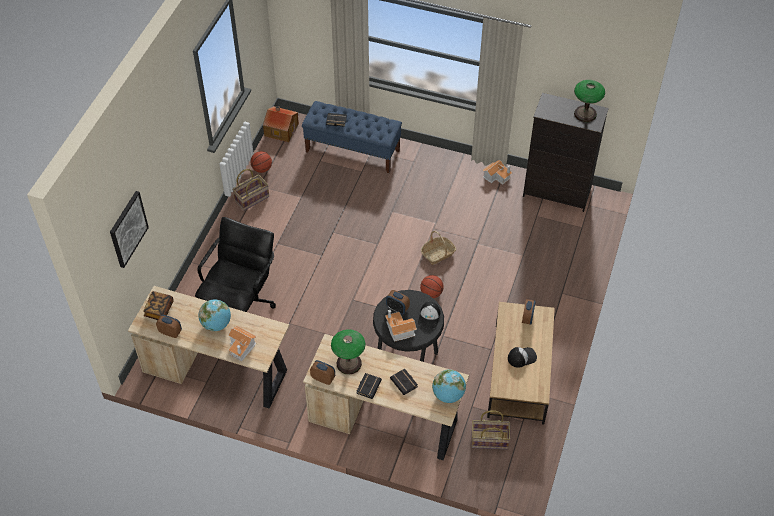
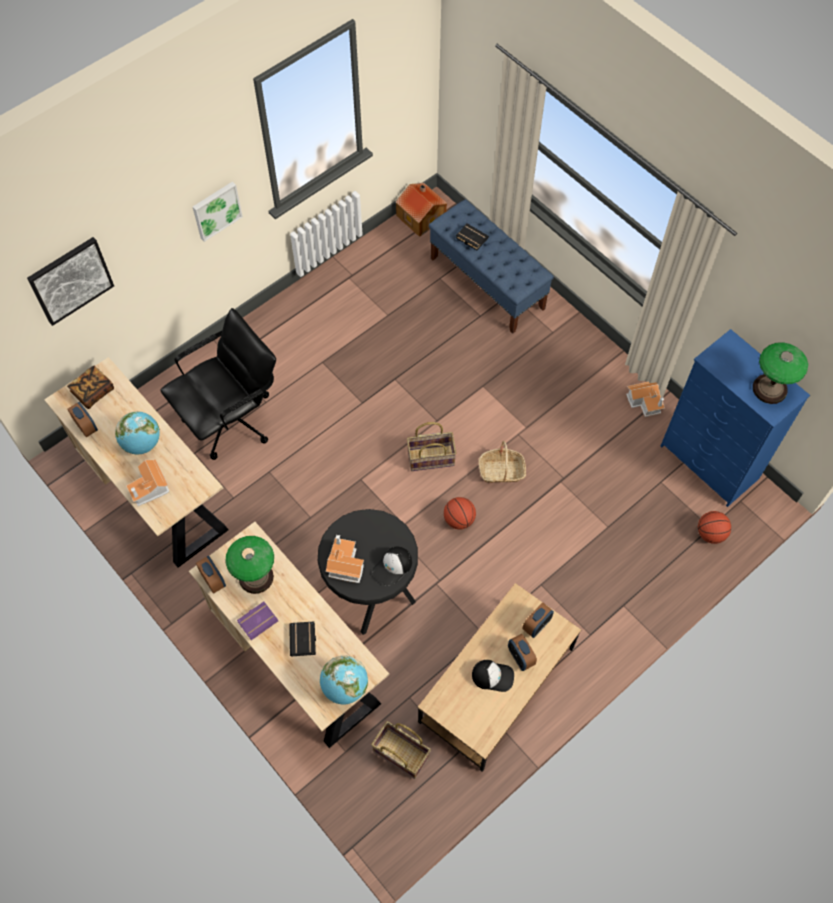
camera: 30 degrees right, 10 degrees up
basket [233,169,269,211] -> basket moved to [407,422,456,471]
basketball [250,151,272,173] -> basketball moved to [698,511,731,544]
black book [356,373,382,399] -> purple book [237,602,278,640]
alarm clock [386,290,410,314] -> alarm clock moved to [508,634,537,671]
black dresser [523,93,609,212] -> blue dresser [661,329,810,507]
none -> picture [193,181,243,242]

